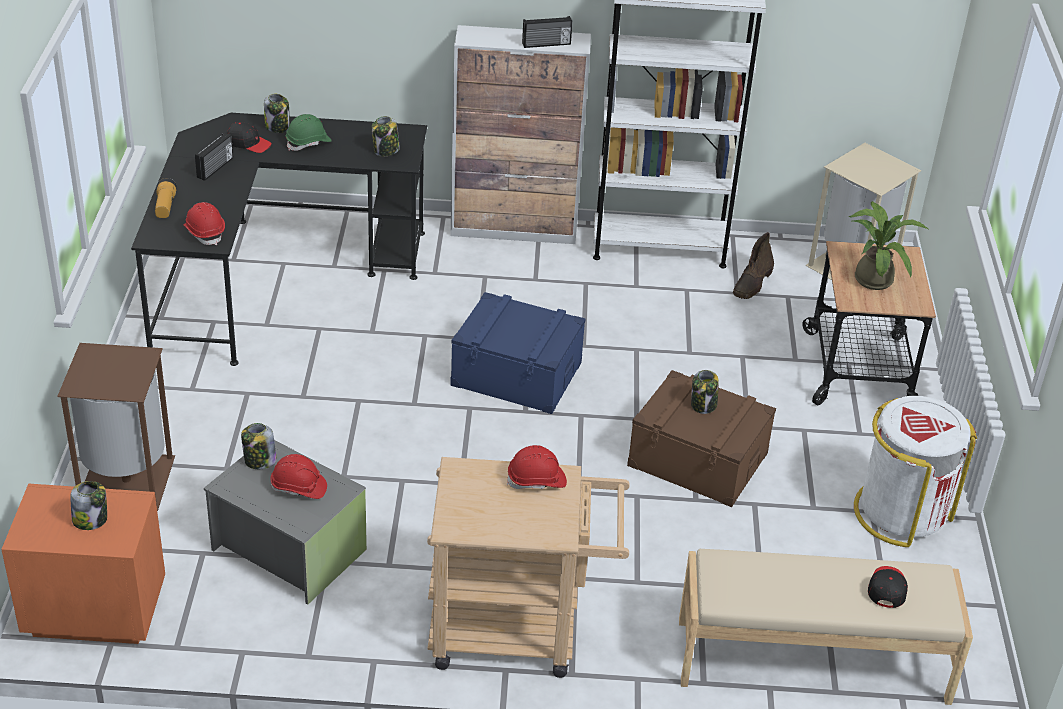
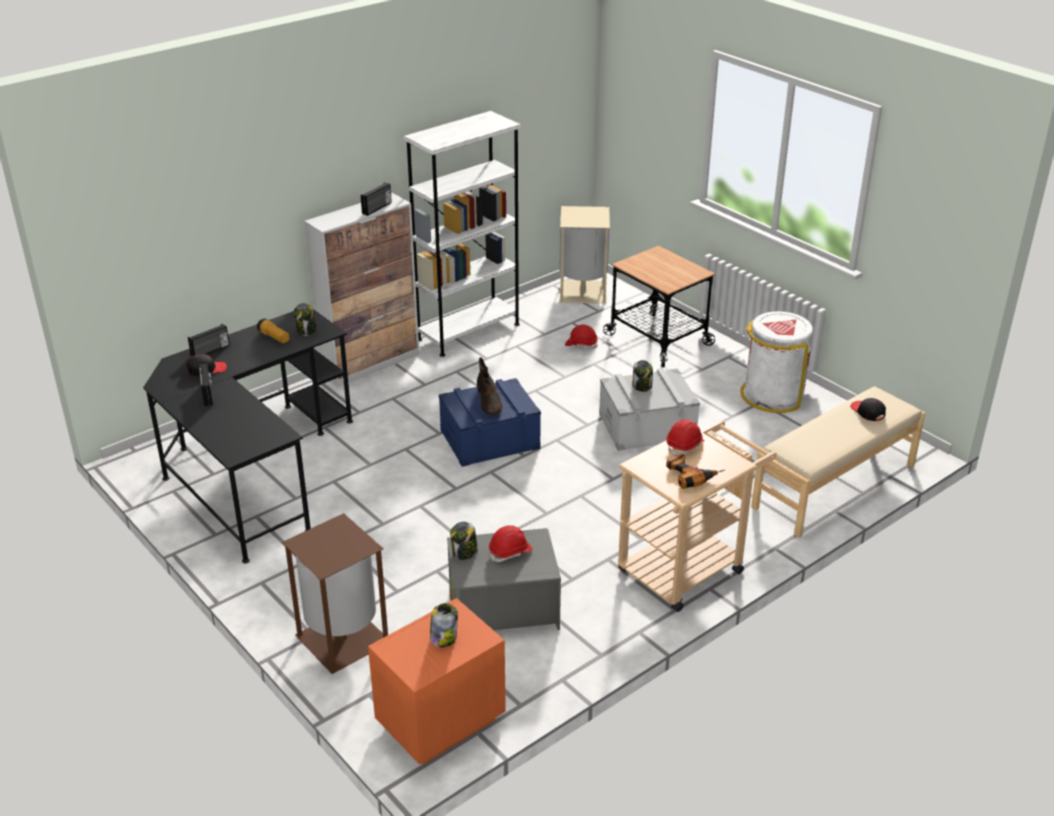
camera: 40 degrees left, 5 degrees down
flashlight [155,178,177,218] -> flashlight moved to [257,318,290,343]
red hard hat [183,202,225,245] -> red hard hat moved to [565,324,598,349]
jar [264,94,290,133] -> radio [188,324,230,356]
green hard hat [286,114,332,151] -> none
brown storage box [627,370,776,507] -> grey storage box [599,368,700,451]
brown boot [733,232,774,299] -> brown boot moved to [477,357,503,415]
potted plant [848,201,929,290] -> none
none -> power drill [666,453,725,489]

